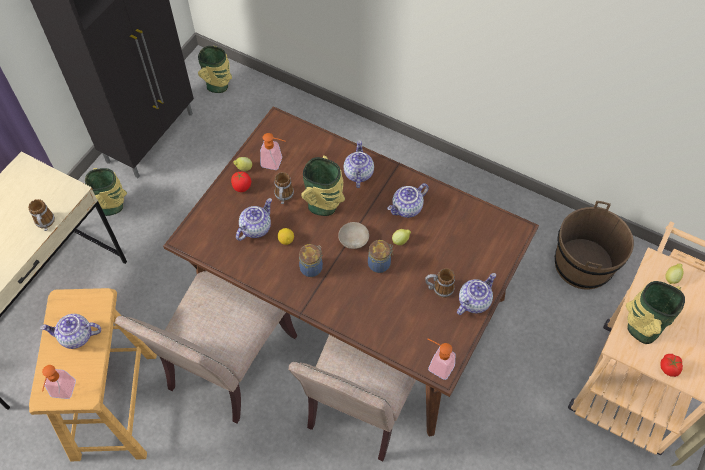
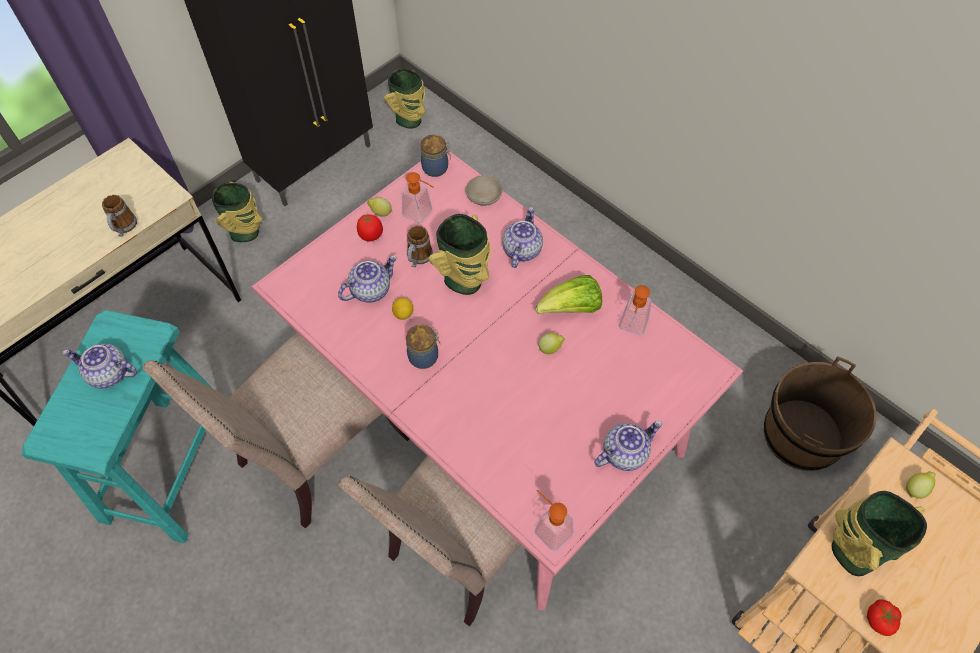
camera: 15 degrees right, 0 degrees up
beige stool [29,288,157,461] -> turquoise stool [22,310,212,543]
soap dispenser [42,365,76,399] -> soap dispenser moved to [619,285,652,336]
brown dining table [163,106,539,436] -> pink dining table [252,151,743,610]
beige bowl [338,222,369,249] -> beige bowl moved to [465,175,503,206]
jar [368,240,393,273] -> jar moved to [421,134,451,177]
teapot [387,183,429,218] -> lettuce [536,275,602,314]
mug [425,268,455,298] -> none

